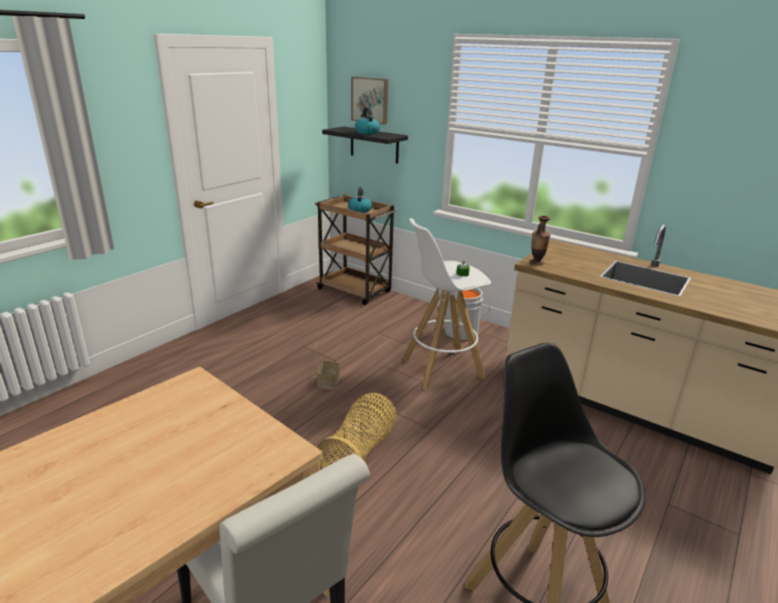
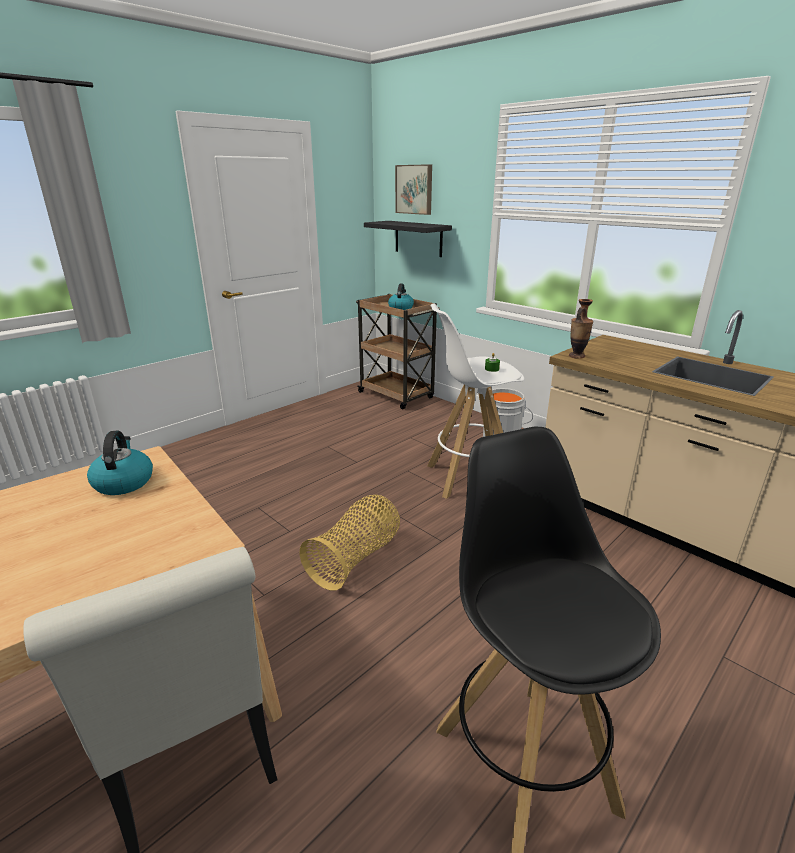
camera: 10 degrees right, 0 degrees up
basket [315,343,340,390] -> none
kettle [355,107,380,134] -> kettle moved to [87,431,153,495]

